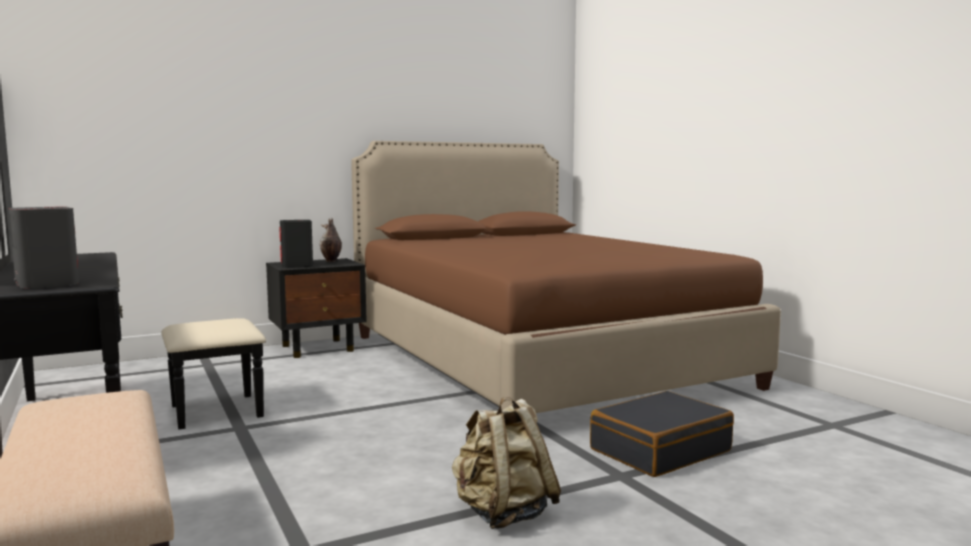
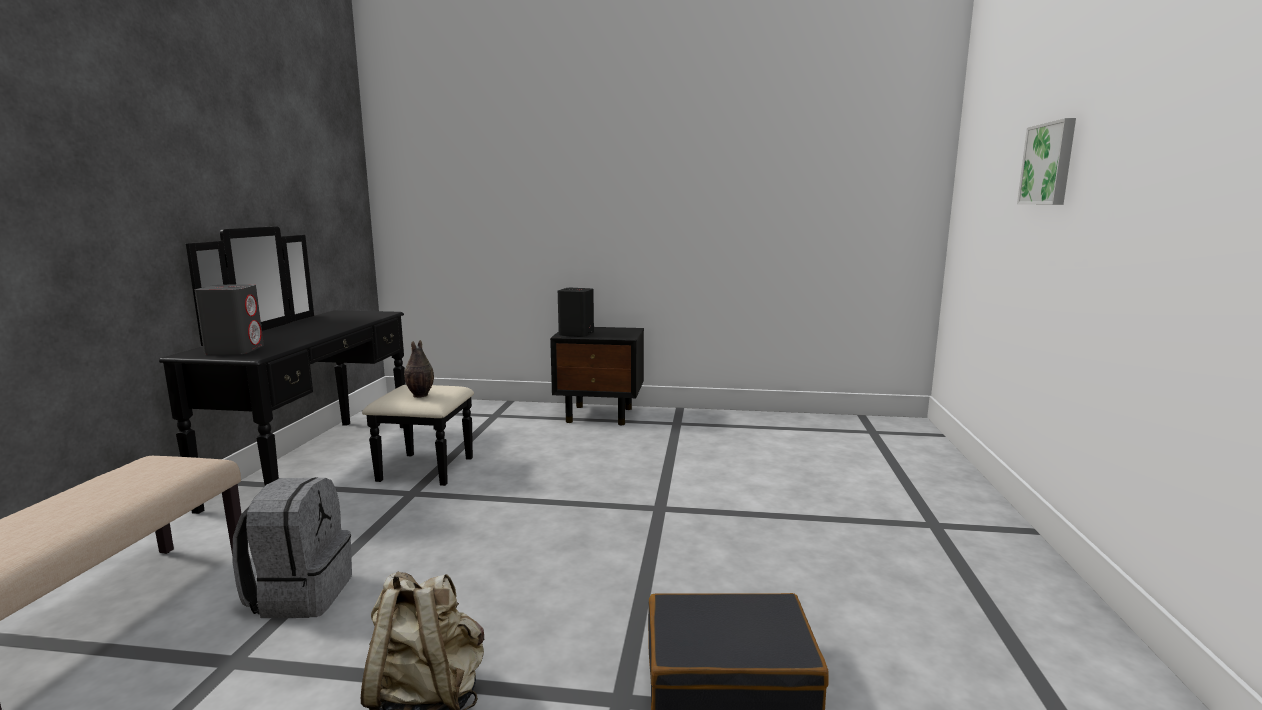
camera: 35 degrees right, 5 degrees up
vase [320,218,342,262] -> vase moved to [404,340,434,398]
brown bed [351,141,781,413] -> none
none -> grey backpack [232,477,352,618]
none -> picture [1017,118,1076,205]

